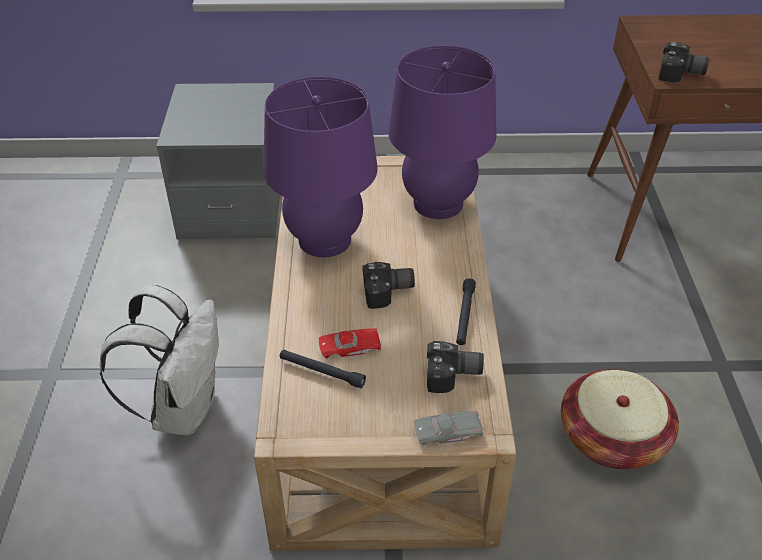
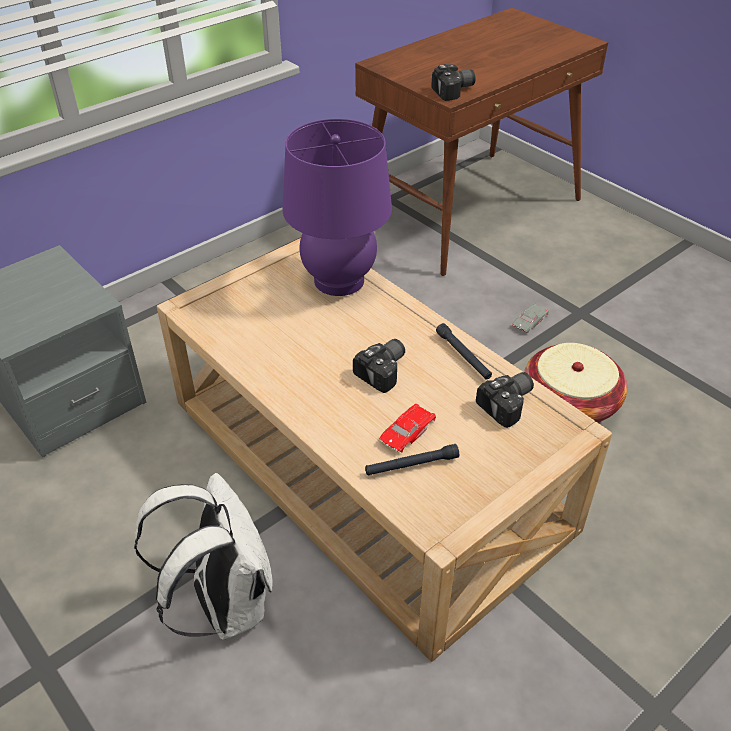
camera: 40 degrees left, 0 degrees up
purple table lamp [264,77,378,257] -> none
grey toy car [414,411,484,446] -> grey toy car moved to [512,303,549,333]

